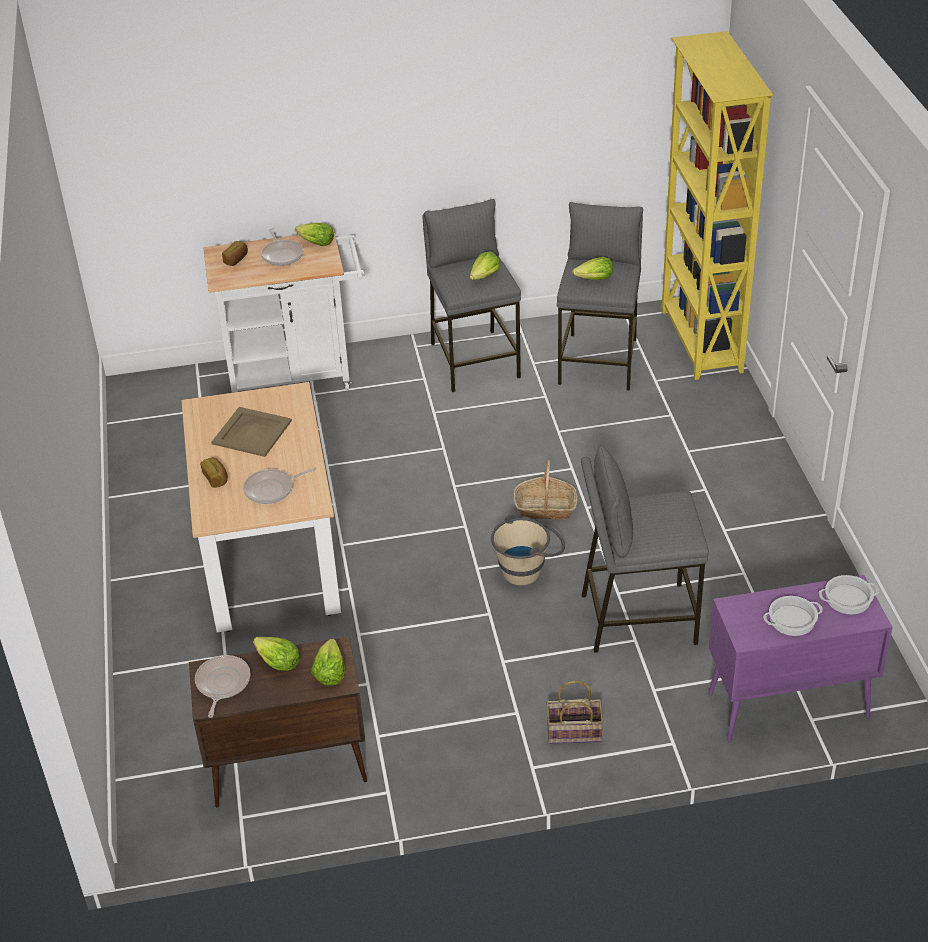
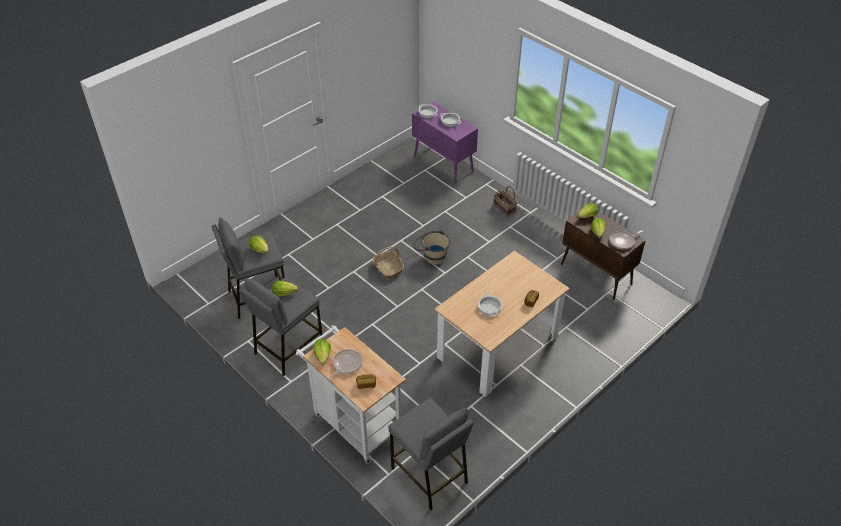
camera: 125 degrees left, 5 degrees up
beige tray [211,407,292,457] -> cooking pot [478,293,502,316]
frying pan [243,468,315,504] -> none
grey stool [581,445,709,653] -> grey stool moved to [388,398,474,510]
yellow bookcase [661,31,773,380] -> none

